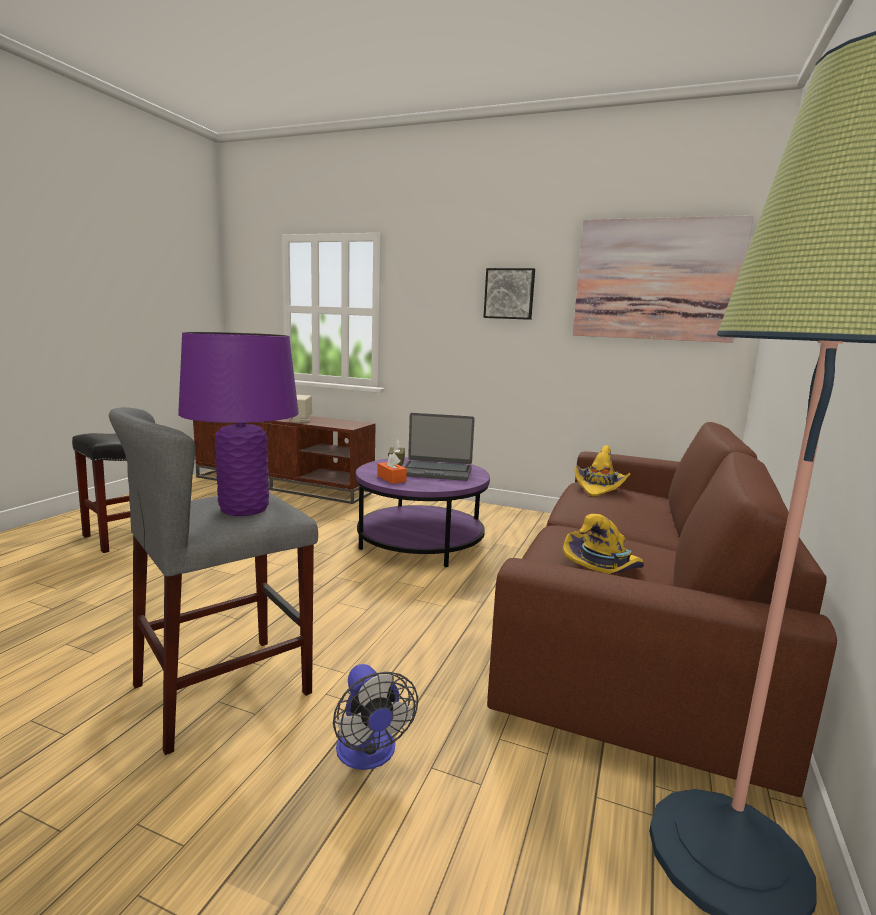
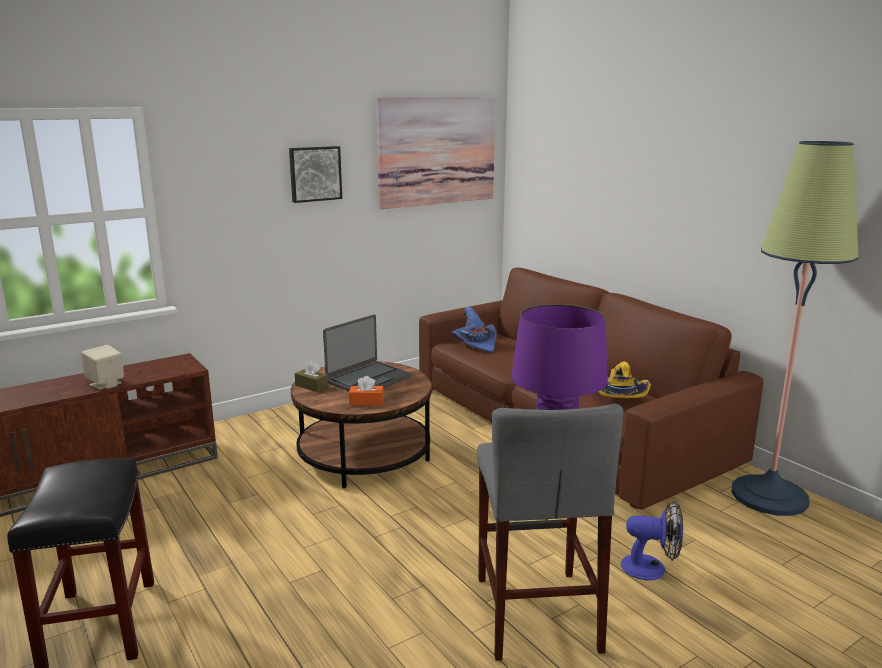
camera: 55 degrees left, 5 degrees up
purple coffee table [356,457,490,567] -> brown coffee table [291,361,432,488]
yellow hat [575,445,630,497] -> blue hat [452,307,497,353]

